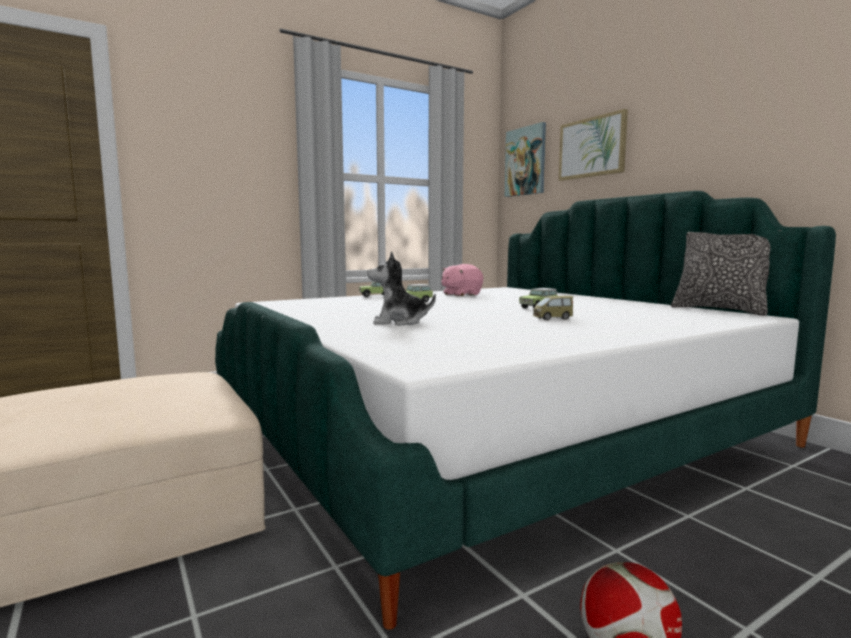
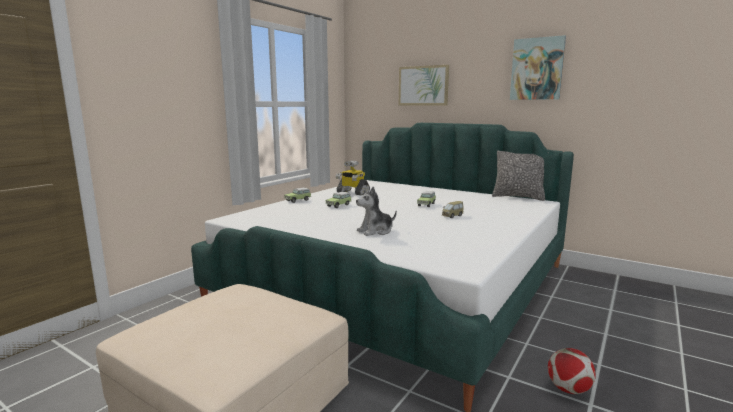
camera: 25 degrees left, 5 degrees up
pink plush toy [441,264,483,296] -> toy robot [336,161,370,196]
picture [505,122,546,197] -> picture moved to [510,35,566,100]

